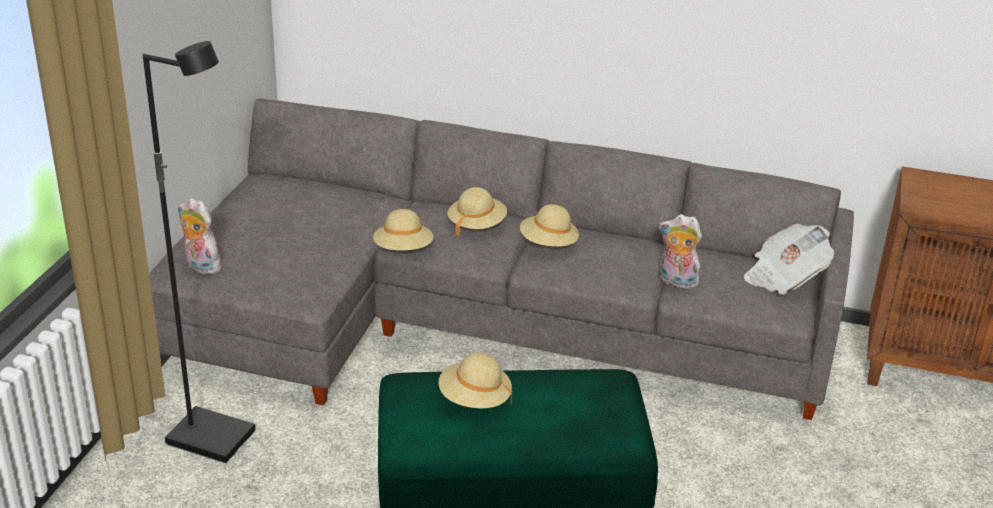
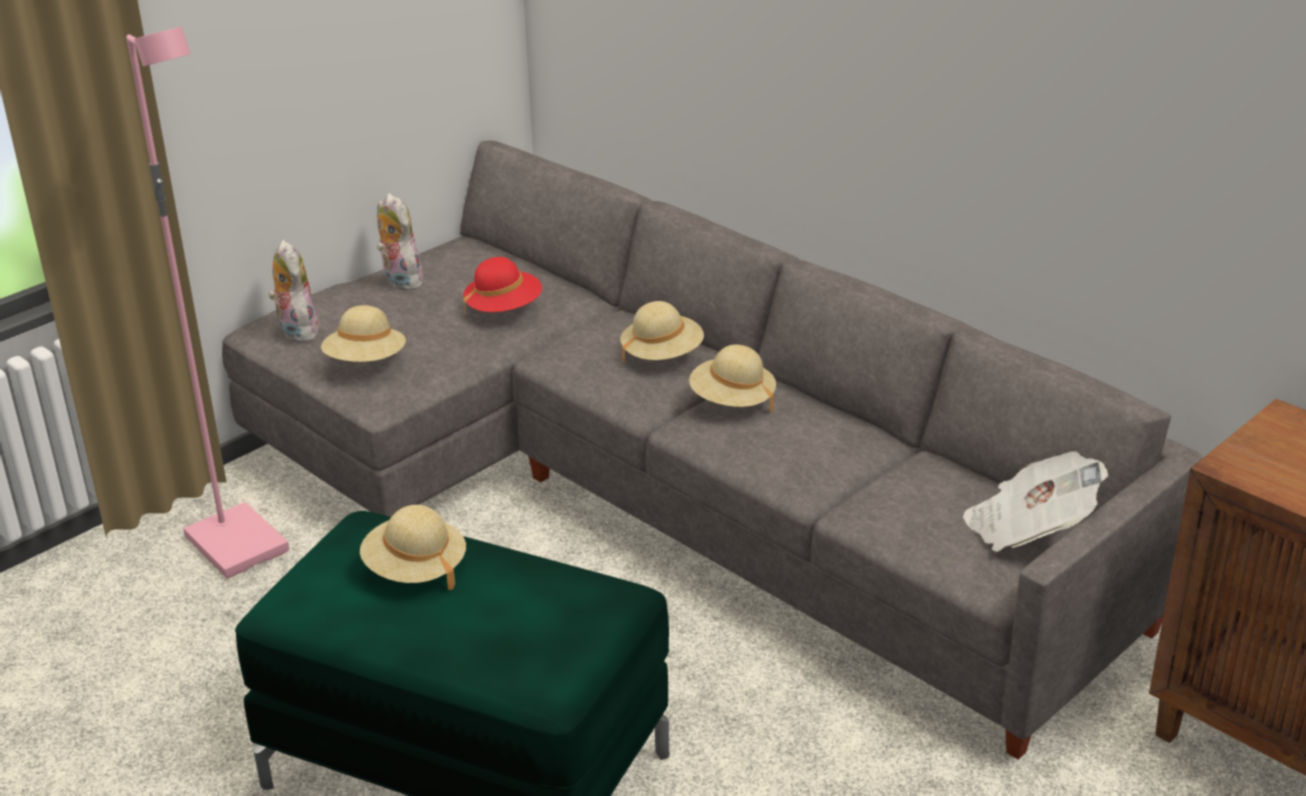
camera: 30 degrees right, 0 degrees up
black floor lamp [143,41,255,463] -> pink floor lamp [127,27,289,579]
beige hat [373,209,434,251] -> beige hat moved to [321,305,406,362]
plush toy [659,214,702,289] -> plush toy moved to [377,193,423,291]
none -> red hat [463,257,542,314]

